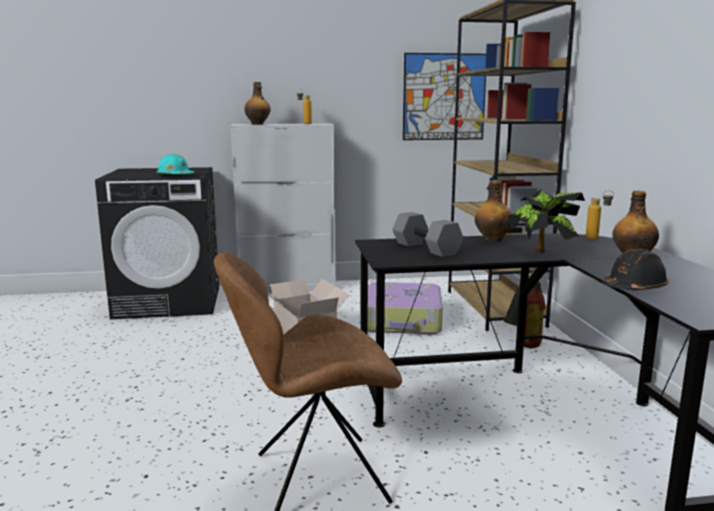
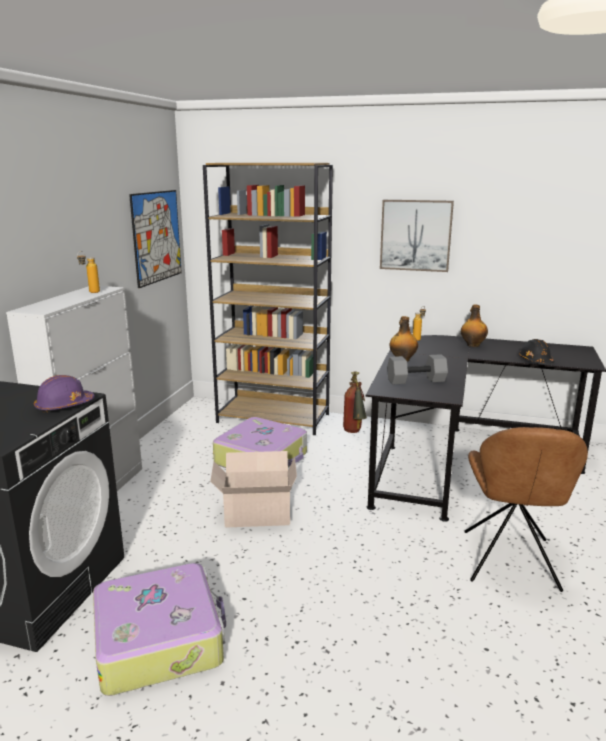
camera: 65 degrees left, 5 degrees up
turquoise hard hat [156,154,194,176] -> purple hard hat [34,375,95,413]
bottle [245,82,271,125] -> none
potted plant [508,189,585,253] -> none
none -> suitcase [93,563,226,696]
none -> picture [380,200,454,272]

